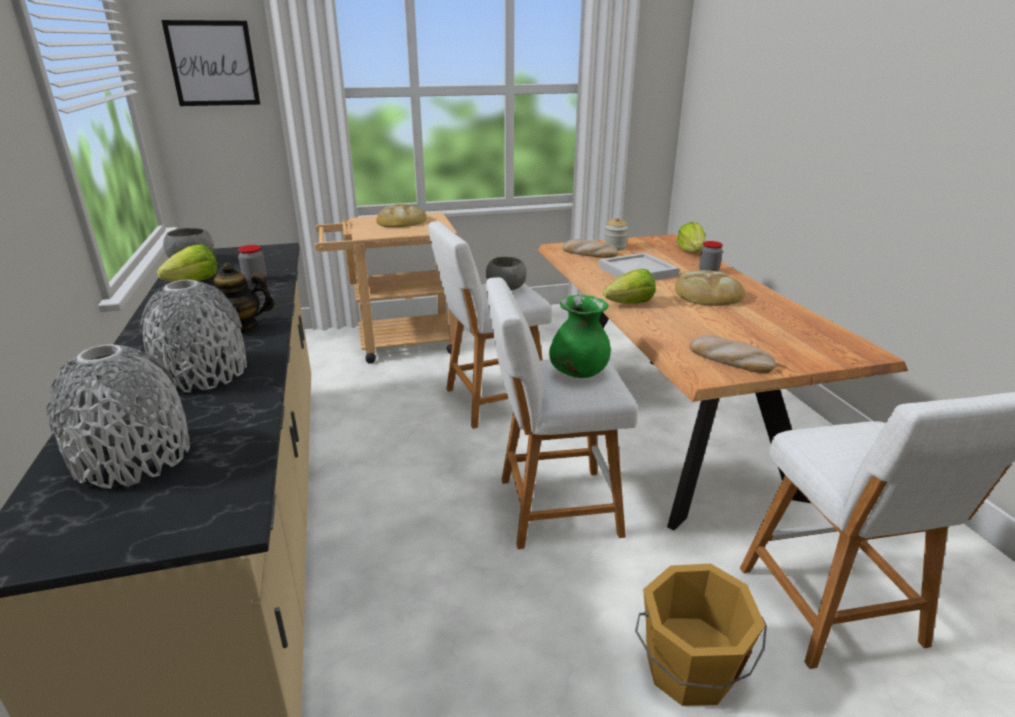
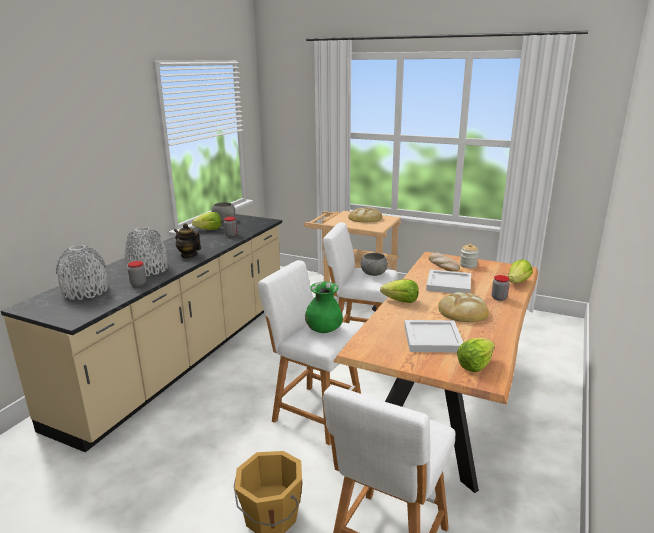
camera: 40 degrees right, 5 degrees down
picture [161,20,260,106] -> none
bread [689,335,776,373] -> none
none -> jar [128,261,146,287]
none -> white tray [404,320,463,353]
none -> lettuce [457,338,495,372]

